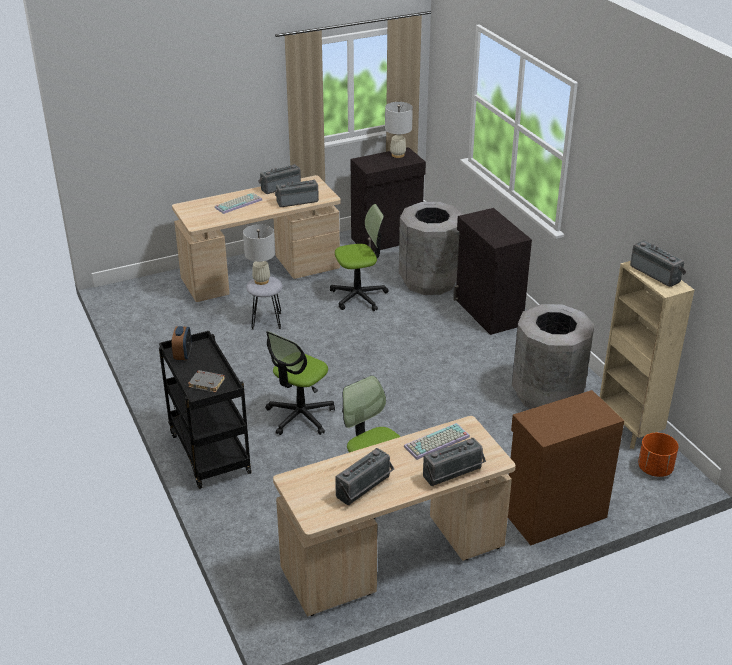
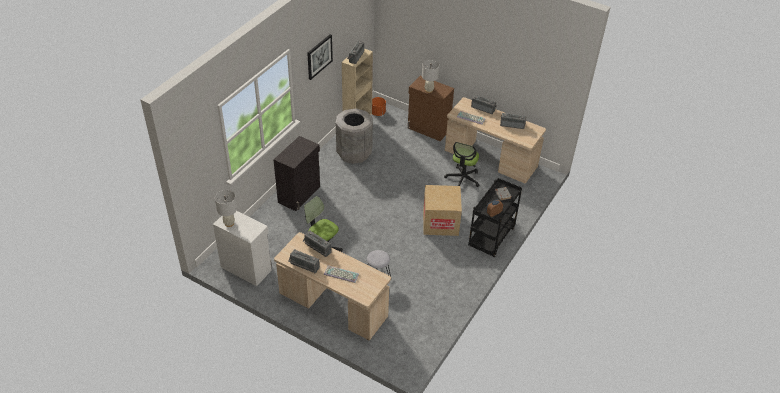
camera: 125 degrees left, 10 degrees up
white table lamp [243,224,275,285] -> white table lamp moved to [422,60,439,93]
office chair [265,331,335,435] -> cardboard box [423,185,462,236]
black cabinet [351,147,426,252] -> white cabinet [213,211,272,286]
grey trash can [399,202,463,295] -> none
none -> picture [307,34,333,80]

